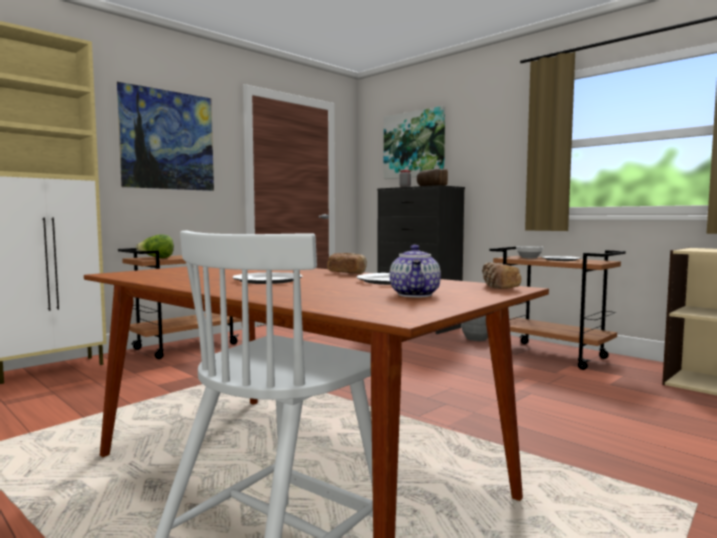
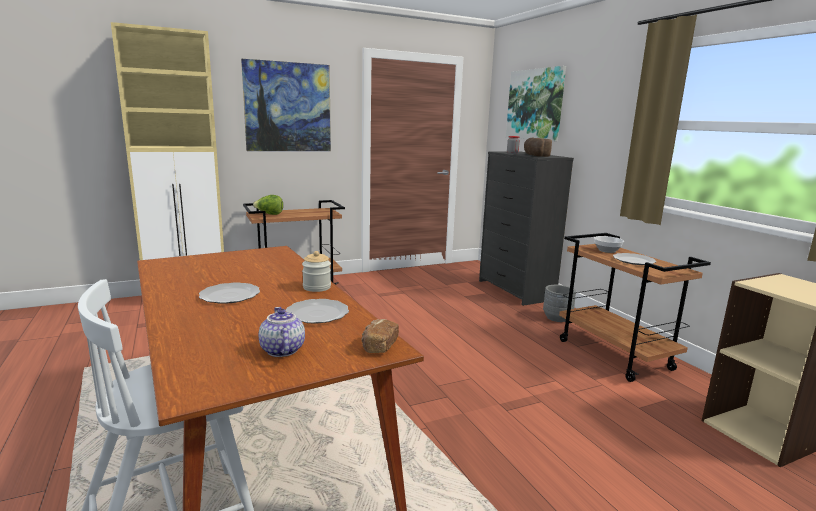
camera: 20 degrees right, 10 degrees up
bread [327,253,367,274] -> jar [302,251,331,292]
teapot [390,245,441,298] -> teapot turned 135 degrees clockwise [259,307,305,357]

